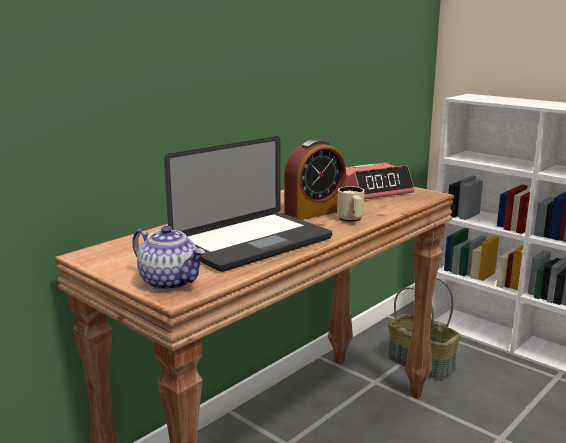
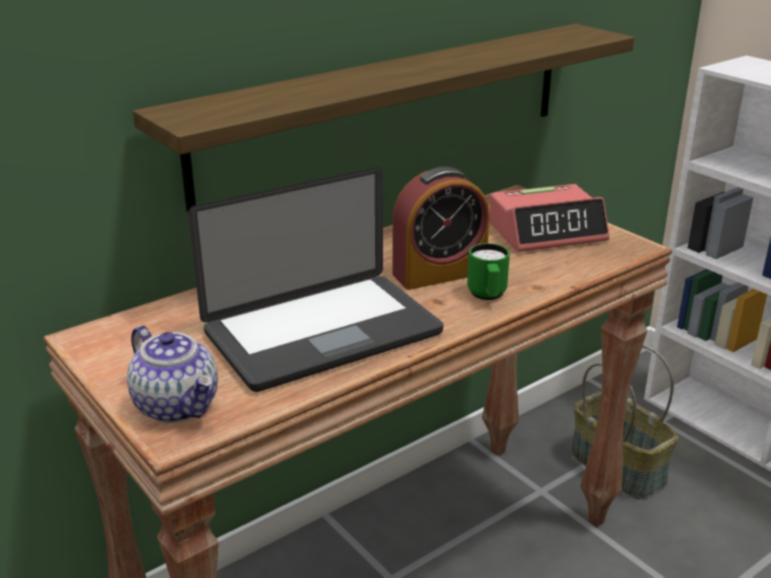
camera: 10 degrees right, 10 degrees up
beige mug [337,186,365,222] -> green mug [467,243,510,300]
none -> shelf [133,24,634,212]

